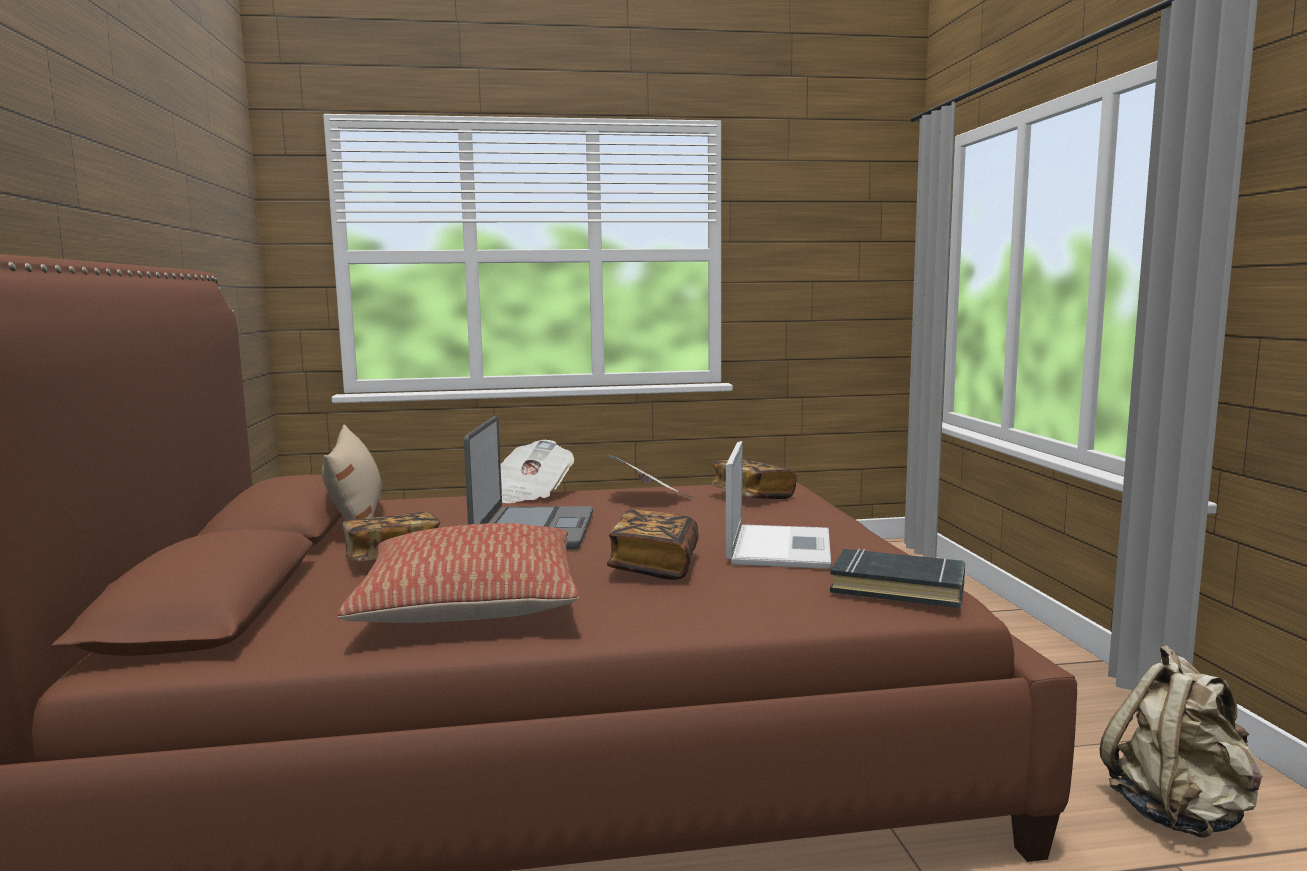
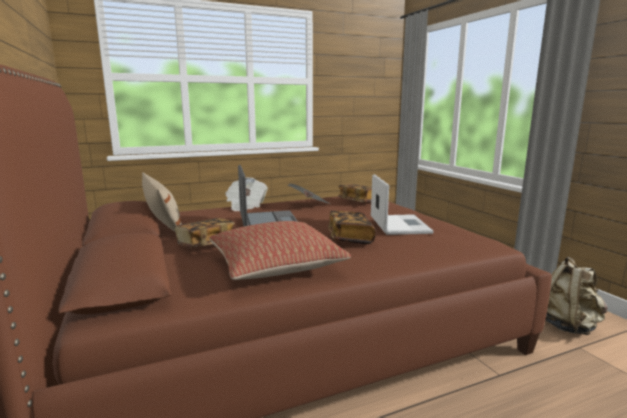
camera: 15 degrees left, 5 degrees up
black book [830,549,965,608] -> none

